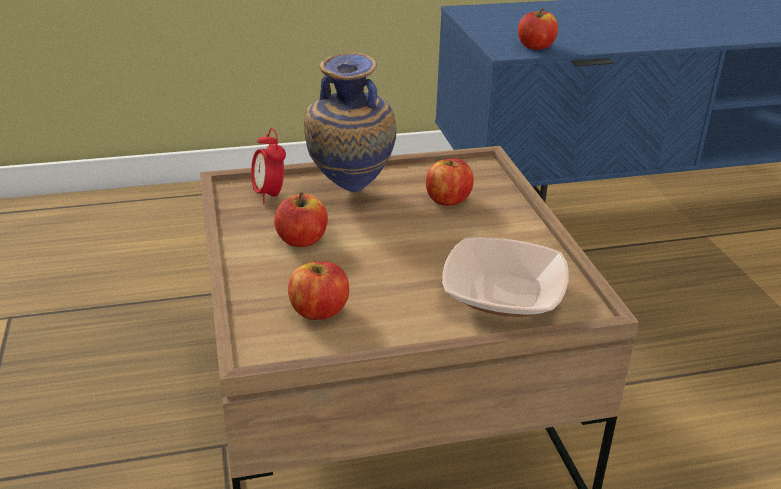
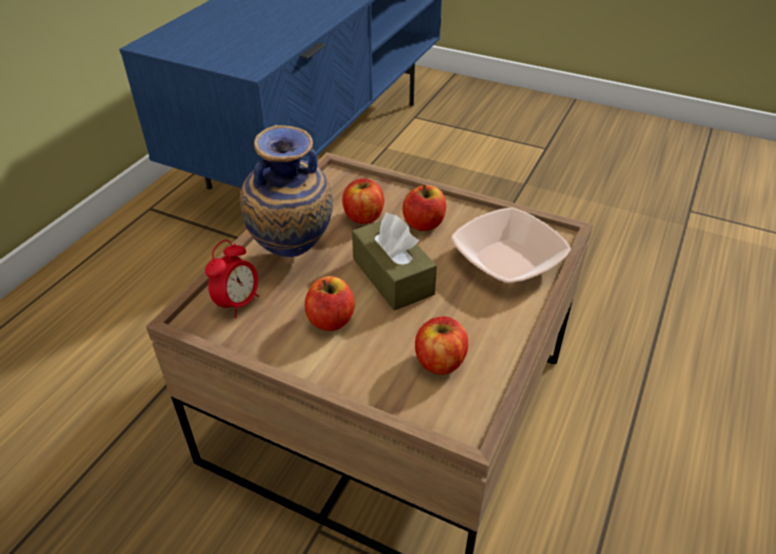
camera: 50 degrees left, 10 degrees up
alarm clock [251,128,286,205] -> alarm clock turned 75 degrees counterclockwise [205,240,259,318]
apple [518,8,558,50] -> apple moved to [403,185,446,231]
none -> brown tissue box [352,212,437,311]

